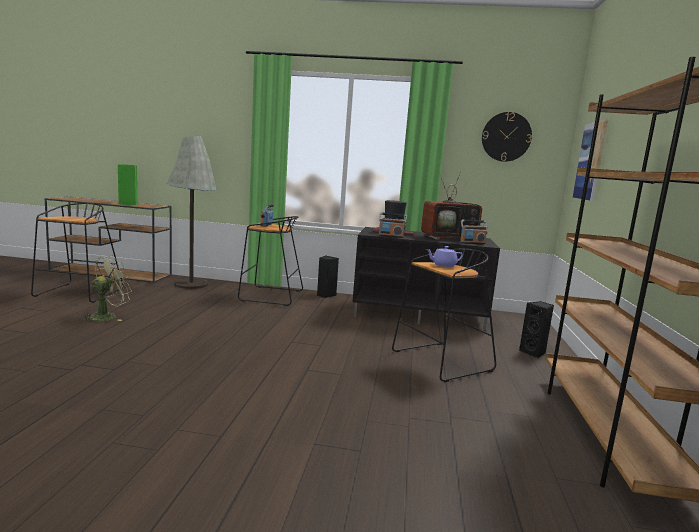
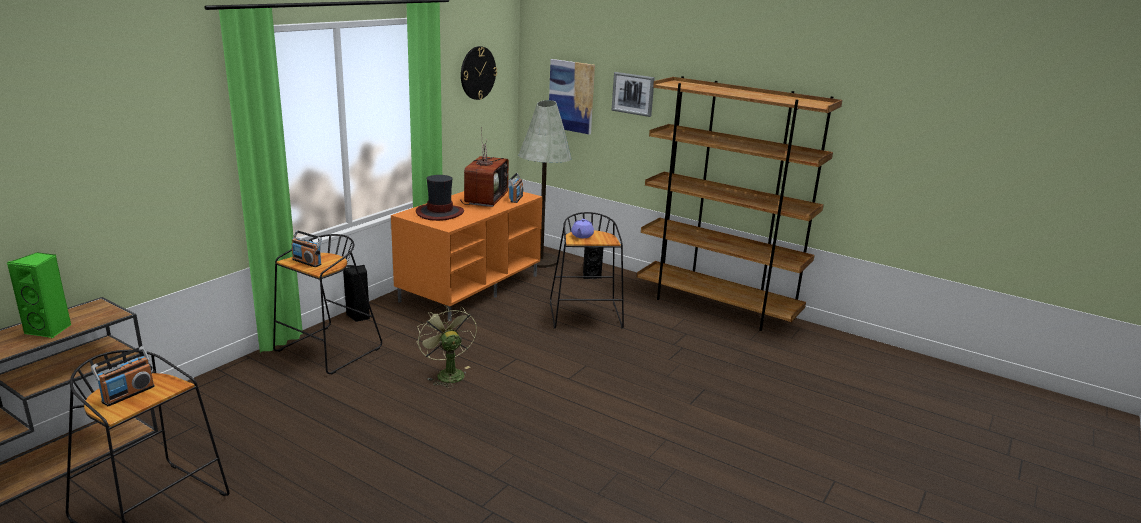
camera: 65 degrees left, 10 degrees up
green fan [80,255,132,321] -> green fan moved to [417,305,477,388]
grey floor lamp [167,136,217,289] -> grey floor lamp moved to [518,100,571,268]
black tv stand [353,227,500,332] -> orange tv stand [391,188,543,321]
radio [378,212,407,238] -> radio moved to [91,346,155,406]
none -> picture [612,72,655,117]

